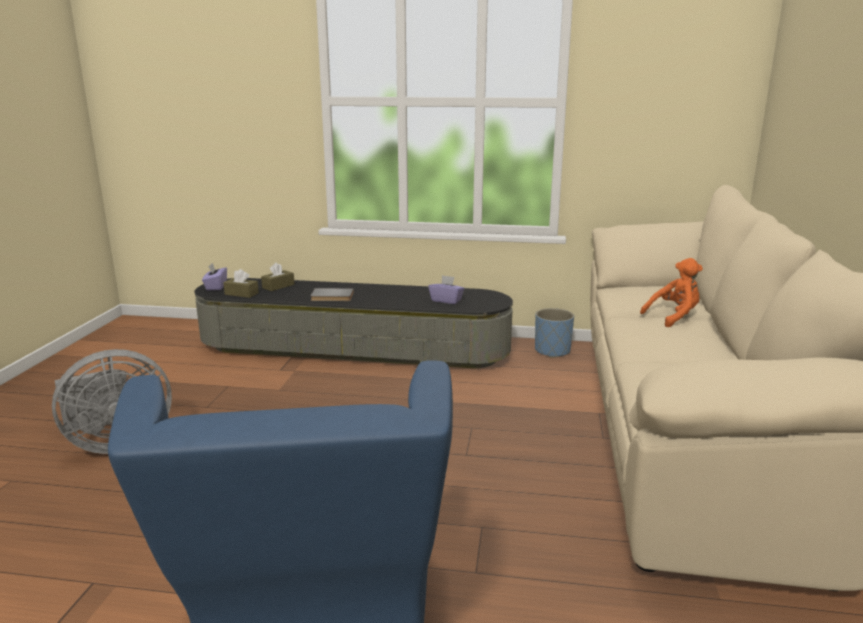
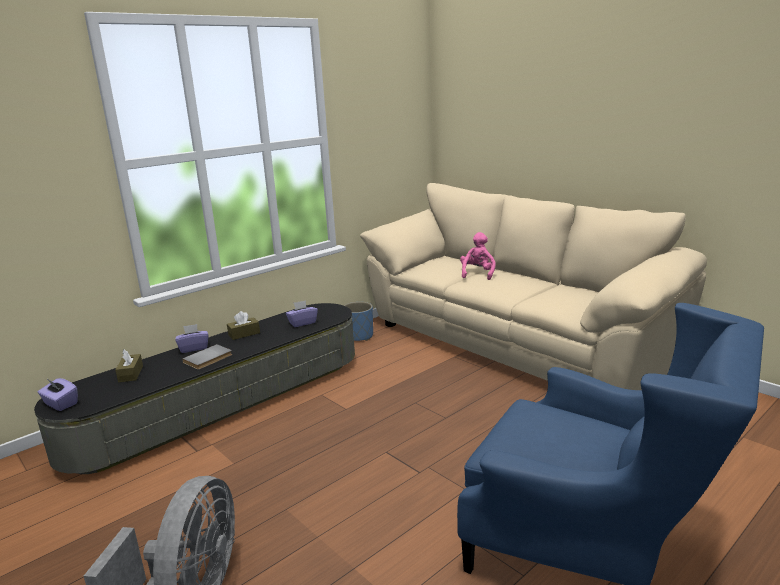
camera: 50 degrees left, 0 degrees up
brown tissue box [223,269,259,298] -> brown tissue box moved to [227,311,260,340]
orange plush toy [640,258,703,327] -> pink plush toy [460,232,496,280]
none -> purple tissue box [175,324,208,353]

